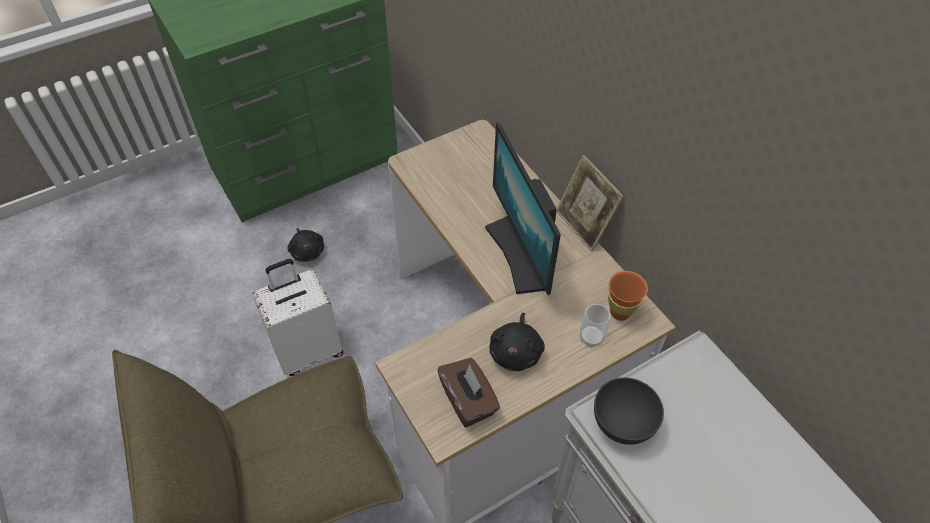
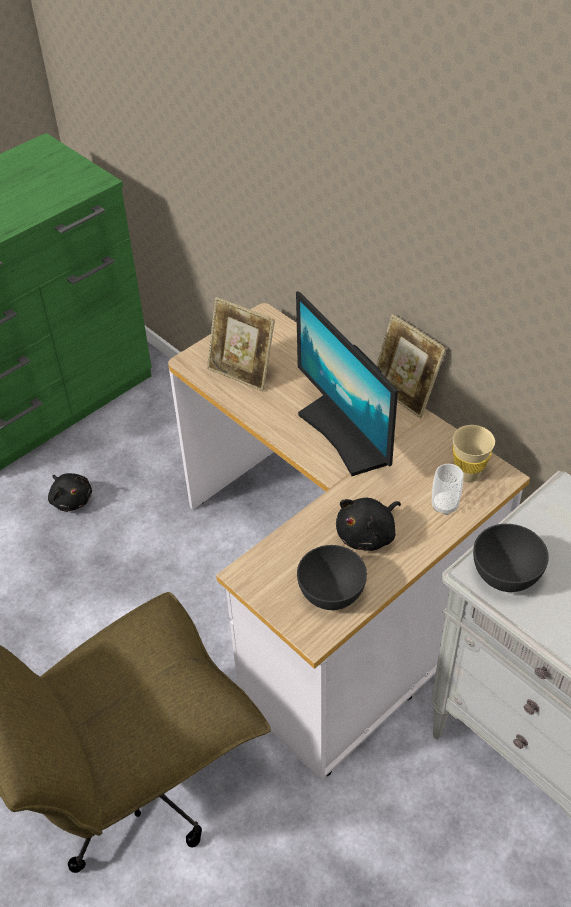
camera: 10 degrees left, 5 degrees down
white suitcase [253,259,343,376] -> none
brown tissue box [437,358,500,427] -> grey bowl [297,545,367,610]
black plush toy [489,313,545,371] -> black plush toy turned 45 degrees clockwise [336,498,401,551]
orange cup [608,271,648,321] -> beige cup [452,425,495,482]
none -> picture frame [207,297,275,391]

